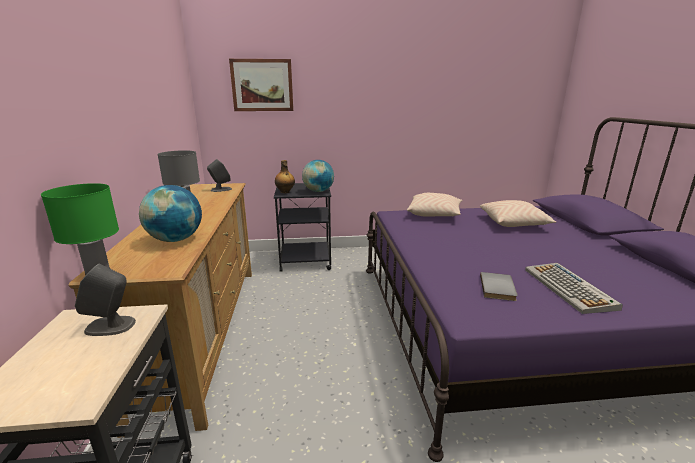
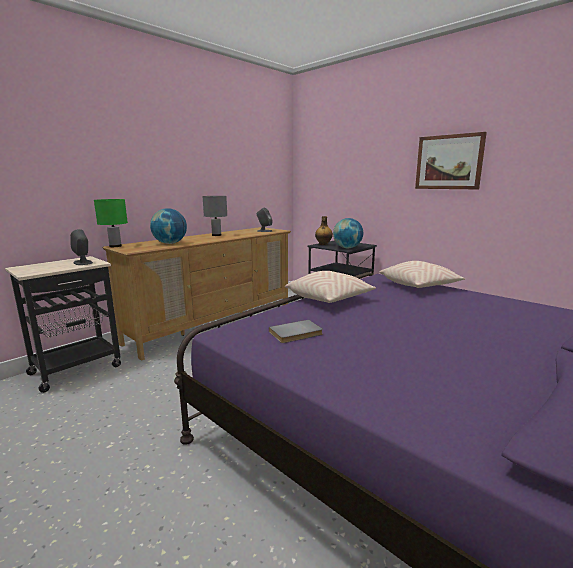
camera: 50 degrees right, 5 degrees down
picture [229,59,293,111] -> picture moved to [415,132,487,189]
beige pillow [480,200,556,227] -> beige pillow moved to [285,271,376,303]
keyboard [525,263,623,314] -> none

